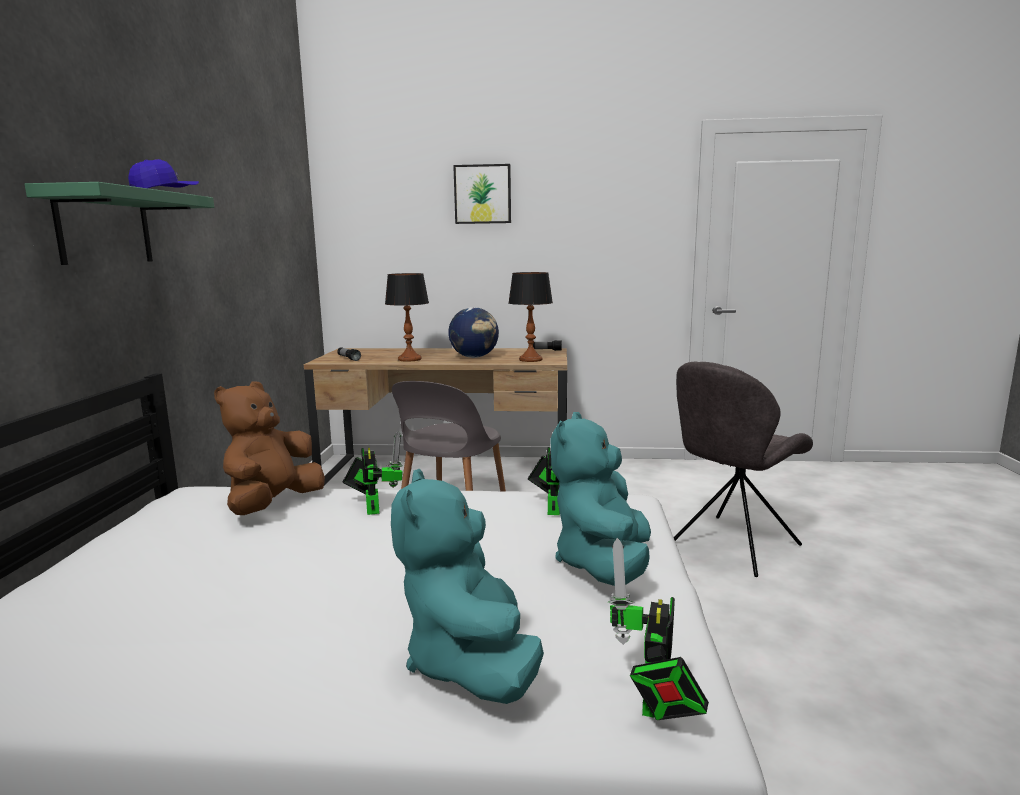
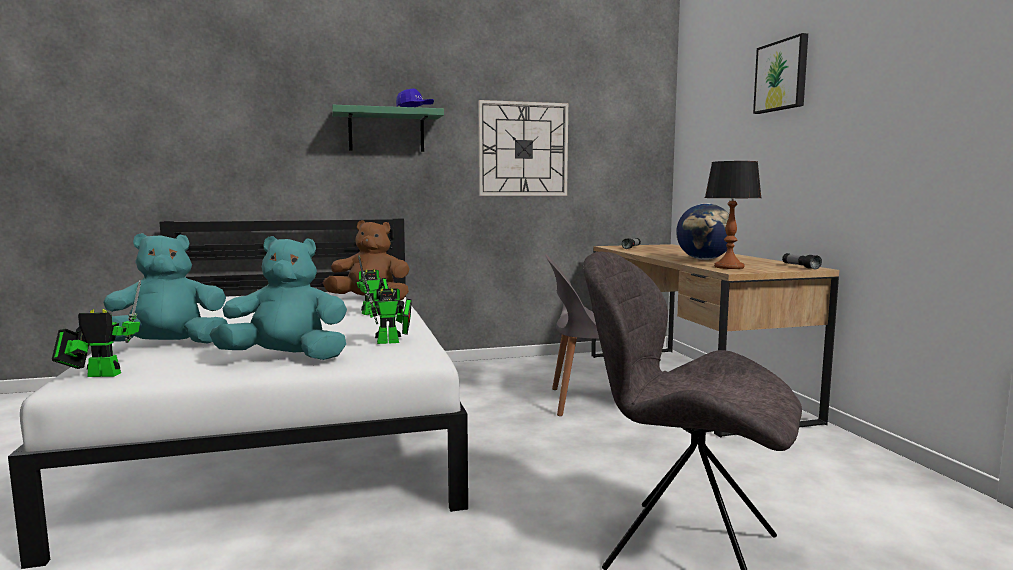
camera: 70 degrees right, 5 degrees down
table lamp [385,273,429,362] -> none
none -> wall clock [478,100,568,196]

